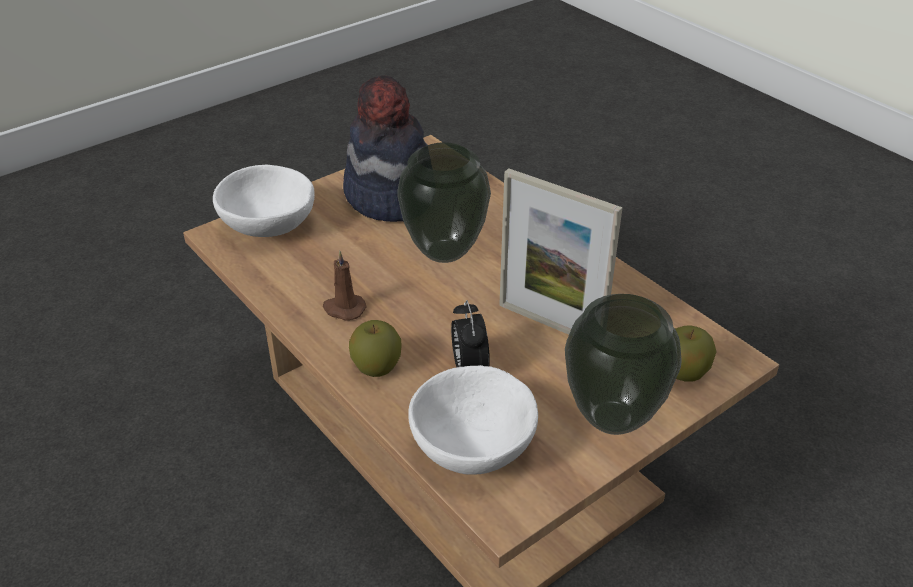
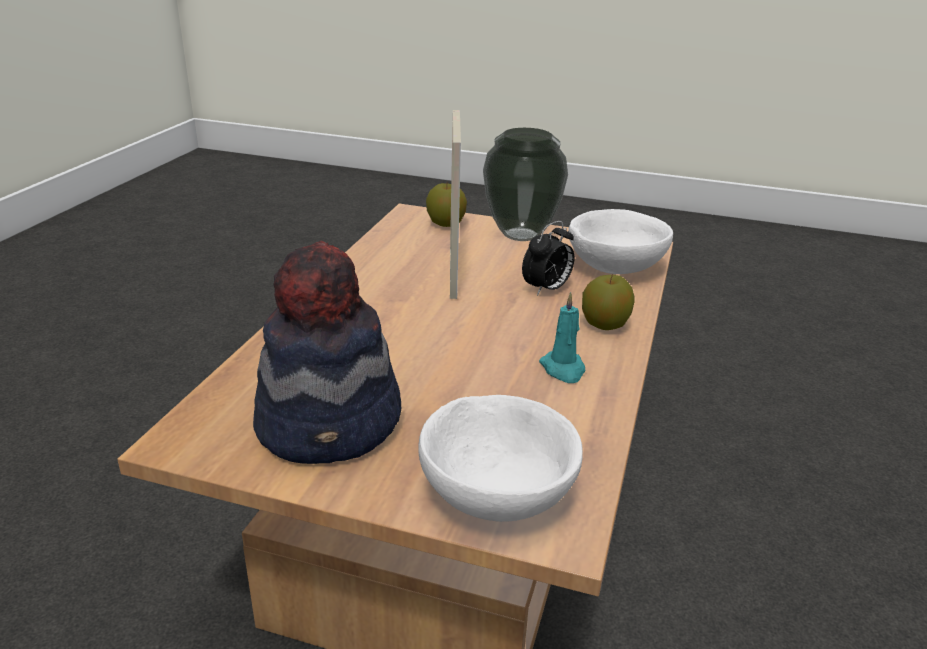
camera: 125 degrees left, 10 degrees down
brown candle [323,251,366,321] -> turquoise candle [539,292,585,383]
vase [397,142,491,263] -> none

